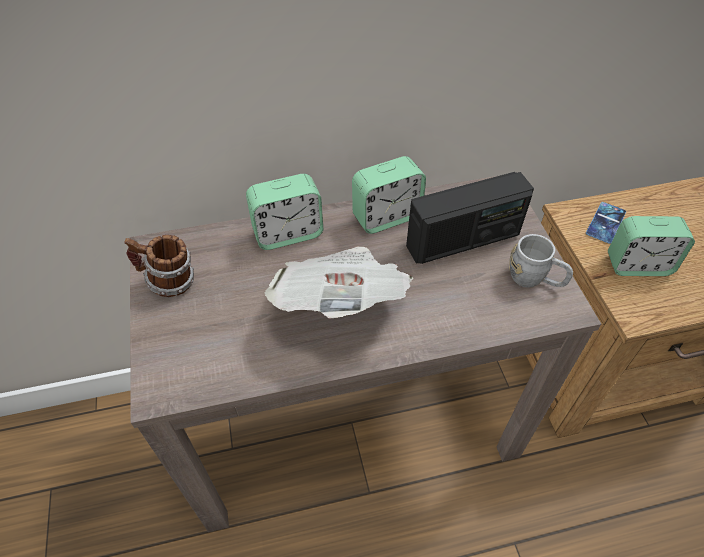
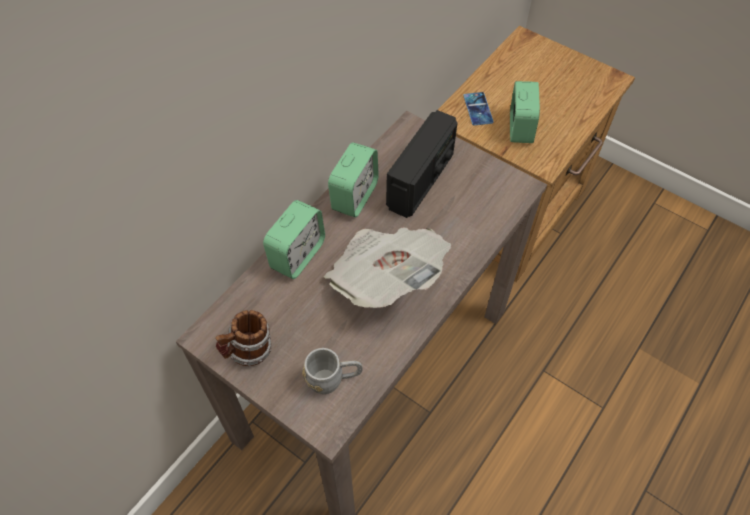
camera: 40 degrees left, 5 degrees up
grey mug [509,234,573,288] -> grey mug moved to [302,348,363,394]
alarm clock [608,216,695,276] -> alarm clock turned 45 degrees counterclockwise [510,81,540,143]

